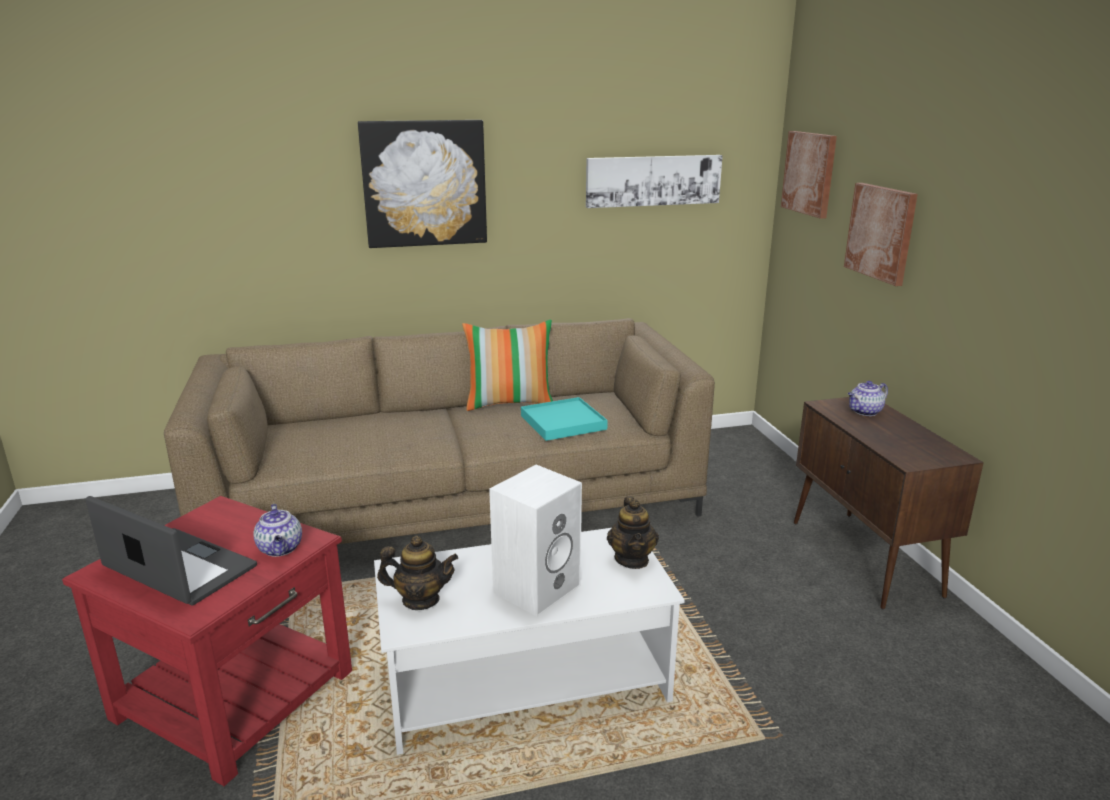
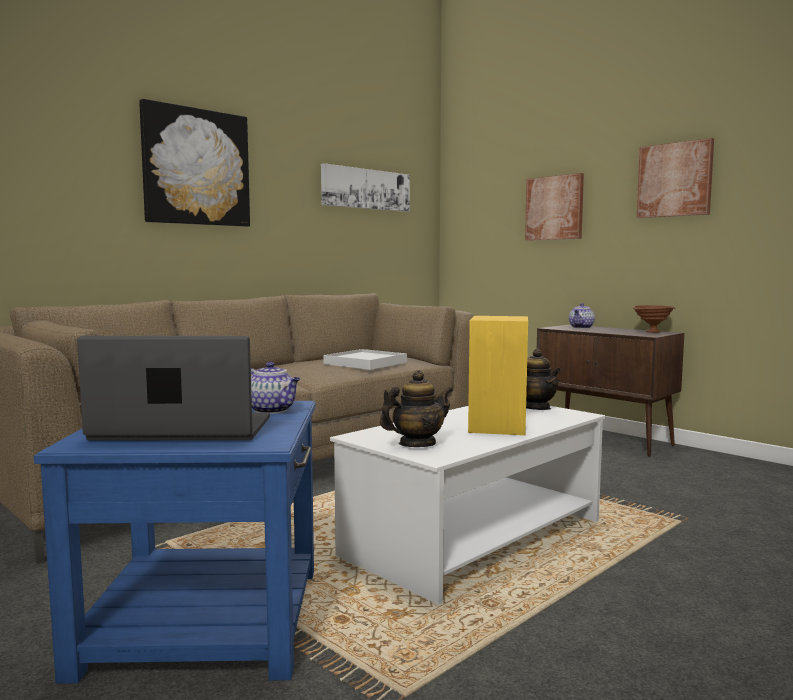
camera: 30 degrees left, 15 degrees down
red side table [62,496,352,786] -> blue side table [34,401,316,684]
pillow [462,320,553,411] -> none
white speaker [489,465,582,617] -> yellow speaker [468,316,528,435]
turquoise tray [521,397,608,441] -> white tray [323,349,407,370]
picture [781,131,837,219] -> picture moved to [637,138,714,218]
none -> brown bowl [632,305,675,333]

